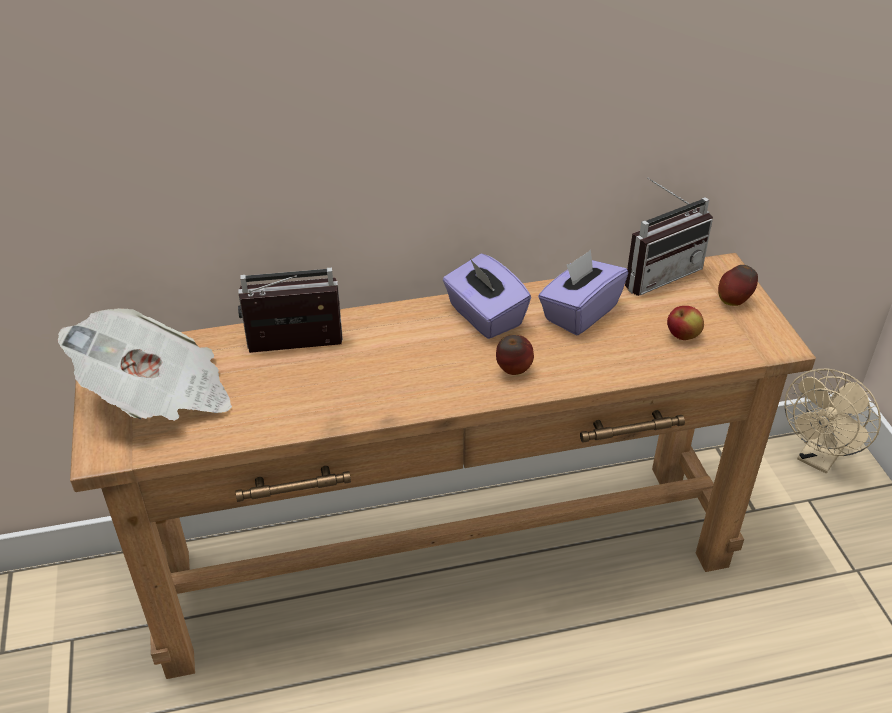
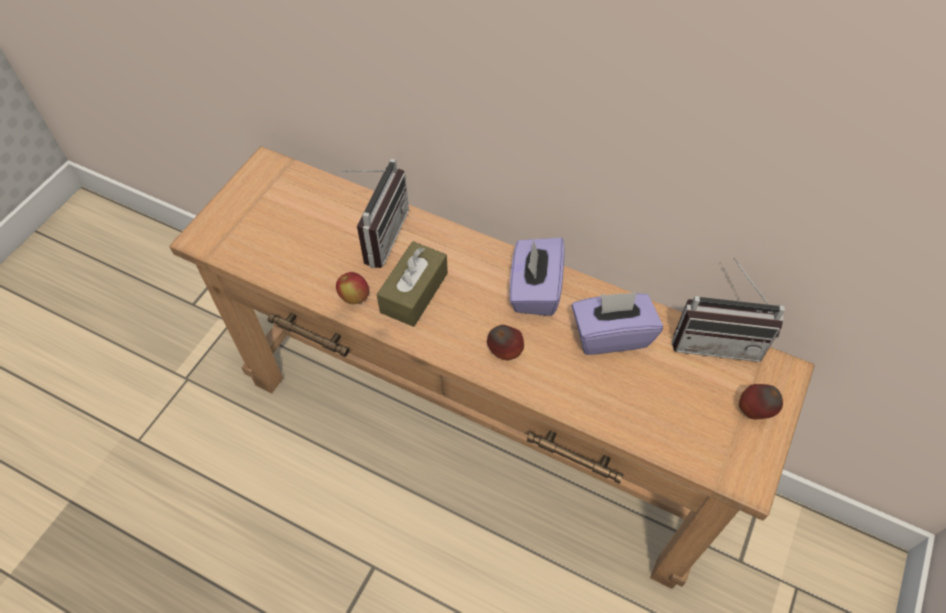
camera: 40 degrees right, 15 degrees up
newspaper [58,308,232,421] -> none
radio [238,268,343,353] -> radio turned 75 degrees clockwise [341,159,409,268]
apple [667,306,704,340] -> apple moved to [336,272,369,304]
beige fan [785,368,881,473] -> none
none -> brown tissue box [377,241,448,327]

